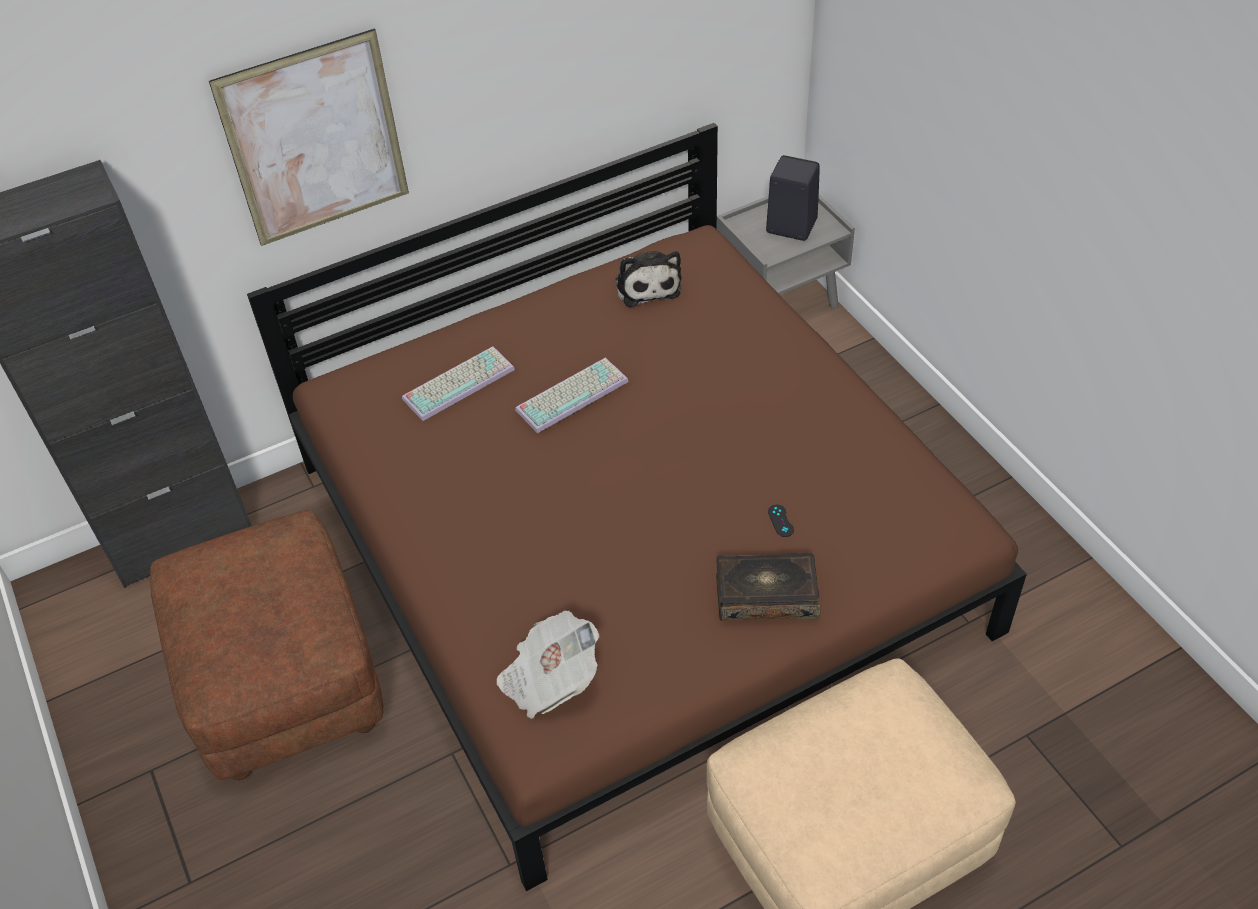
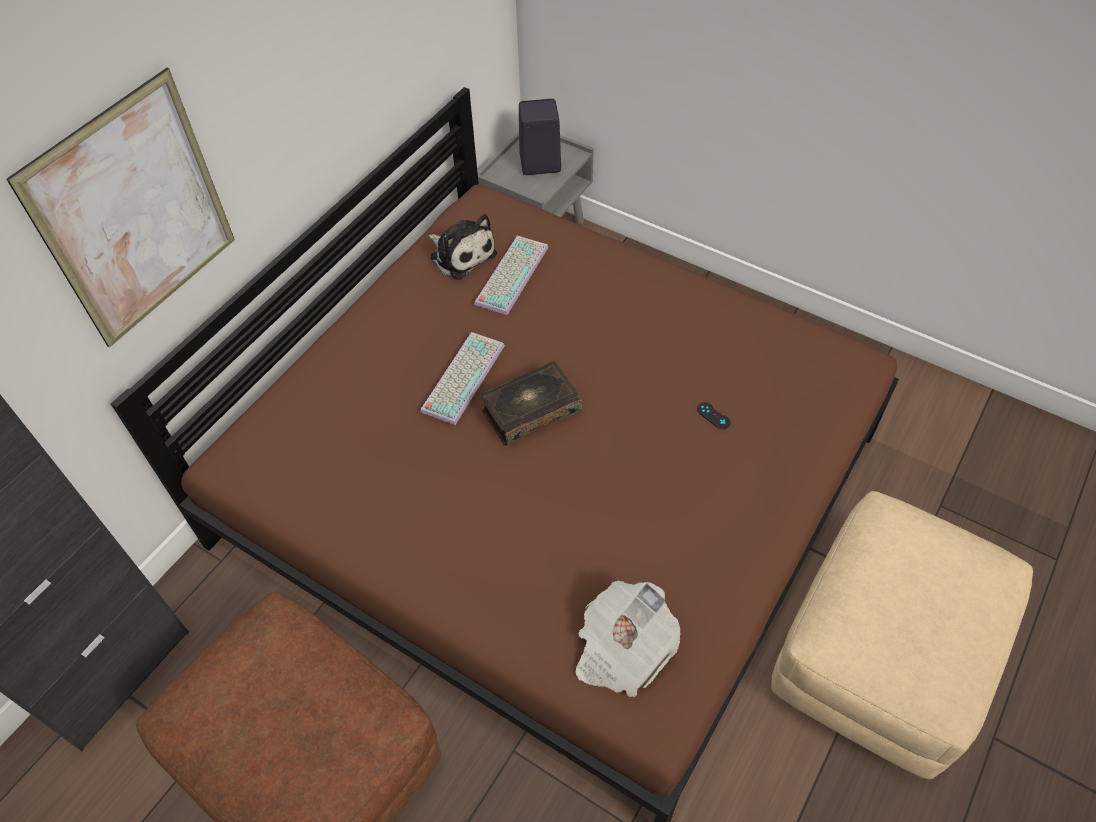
camera: 30 degrees left, 5 degrees up
keyboard [402,346,515,421] -> keyboard moved to [474,236,548,315]
book [716,553,821,621] -> book moved to [480,361,583,446]

